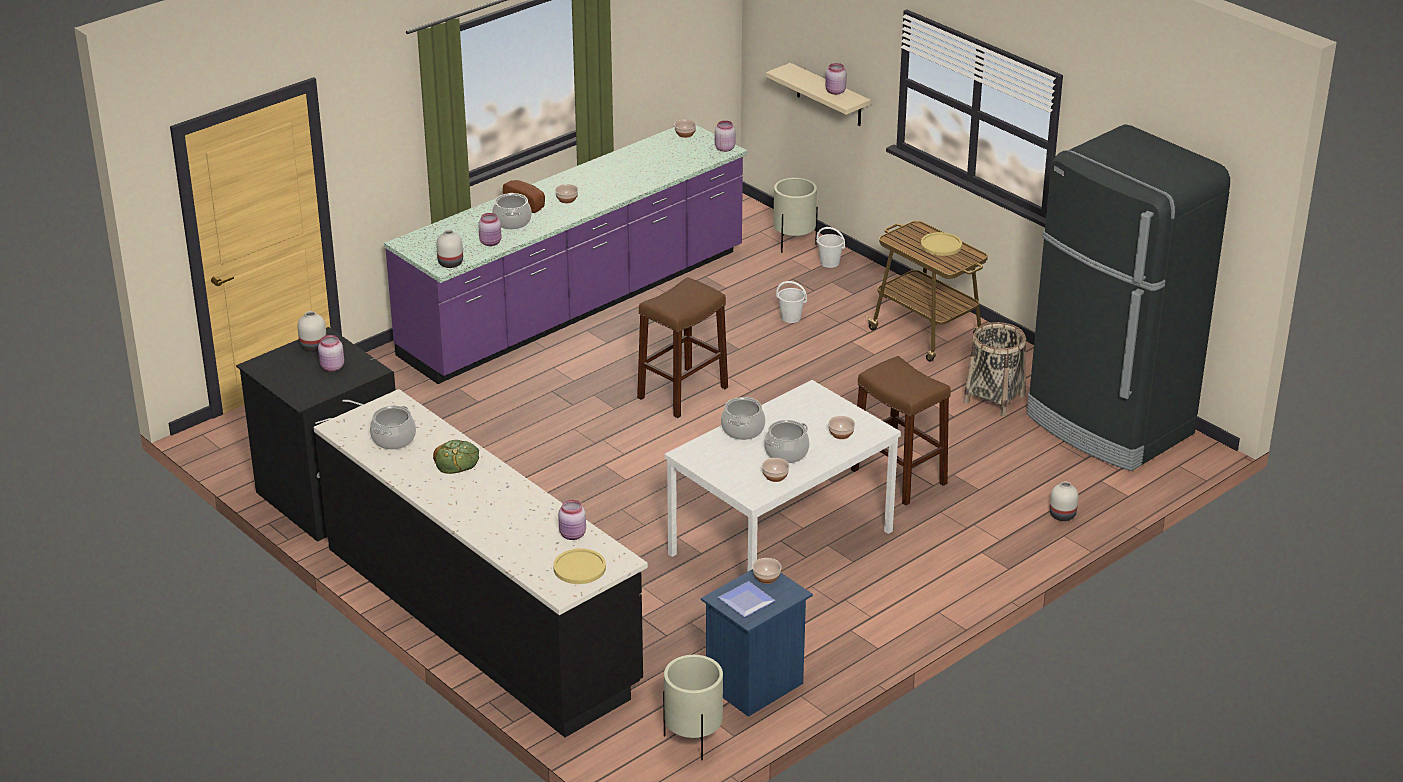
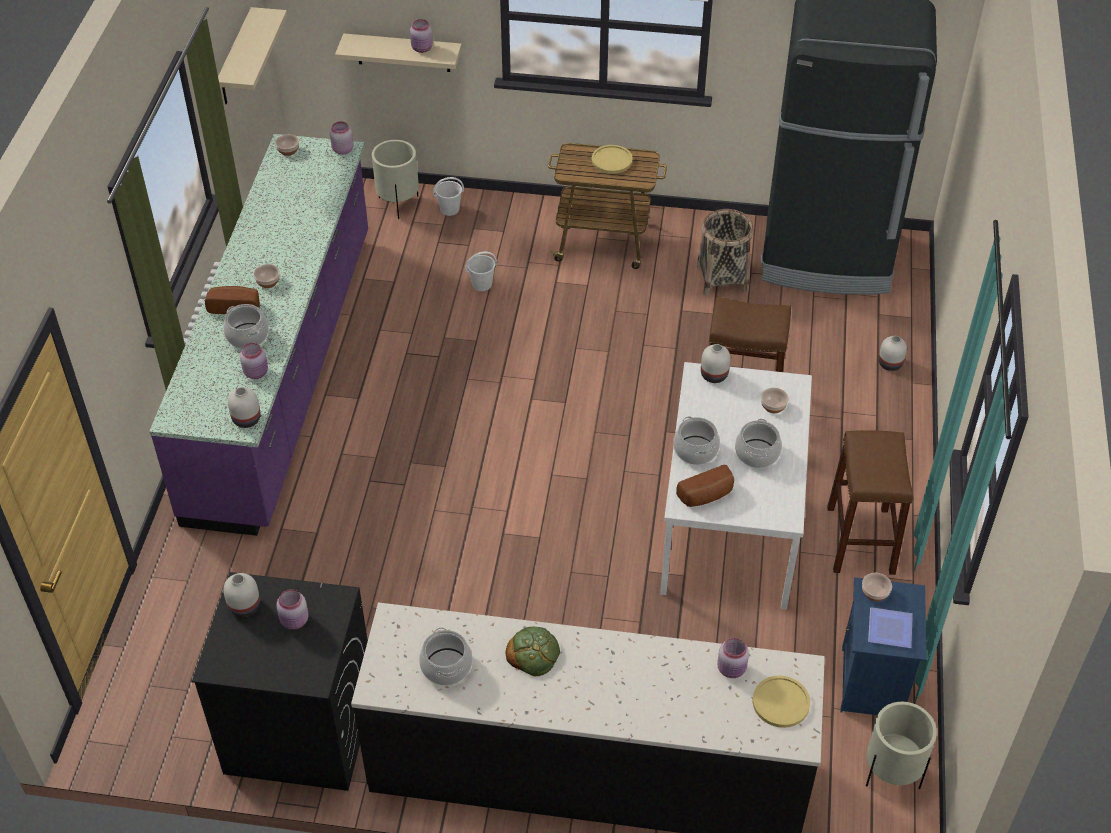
camera: 40 degrees left, 15 degrees up
brown stool [637,277,728,418] -> brown stool moved to [827,430,913,575]
bowl [762,458,789,482] -> none
none -> beige shelf [218,7,287,104]
none -> bread [676,465,734,507]
none -> white vase [701,344,730,383]

